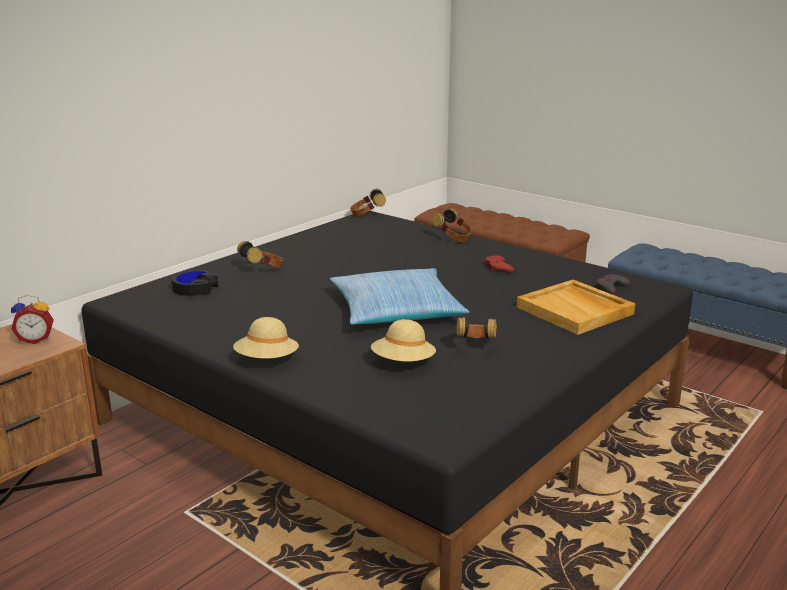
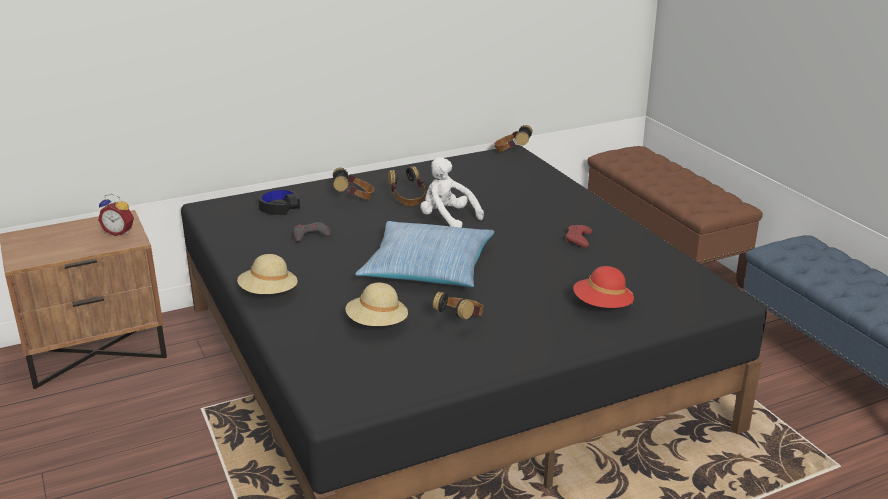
camera: 25 degrees right, 5 degrees up
headphones [432,208,472,242] -> headphones moved to [388,166,425,206]
beige tray [517,280,635,335] -> red hat [573,266,634,308]
grey game controller [596,274,630,294] -> grey game controller moved to [293,222,331,242]
none -> white plush toy [420,157,484,228]

